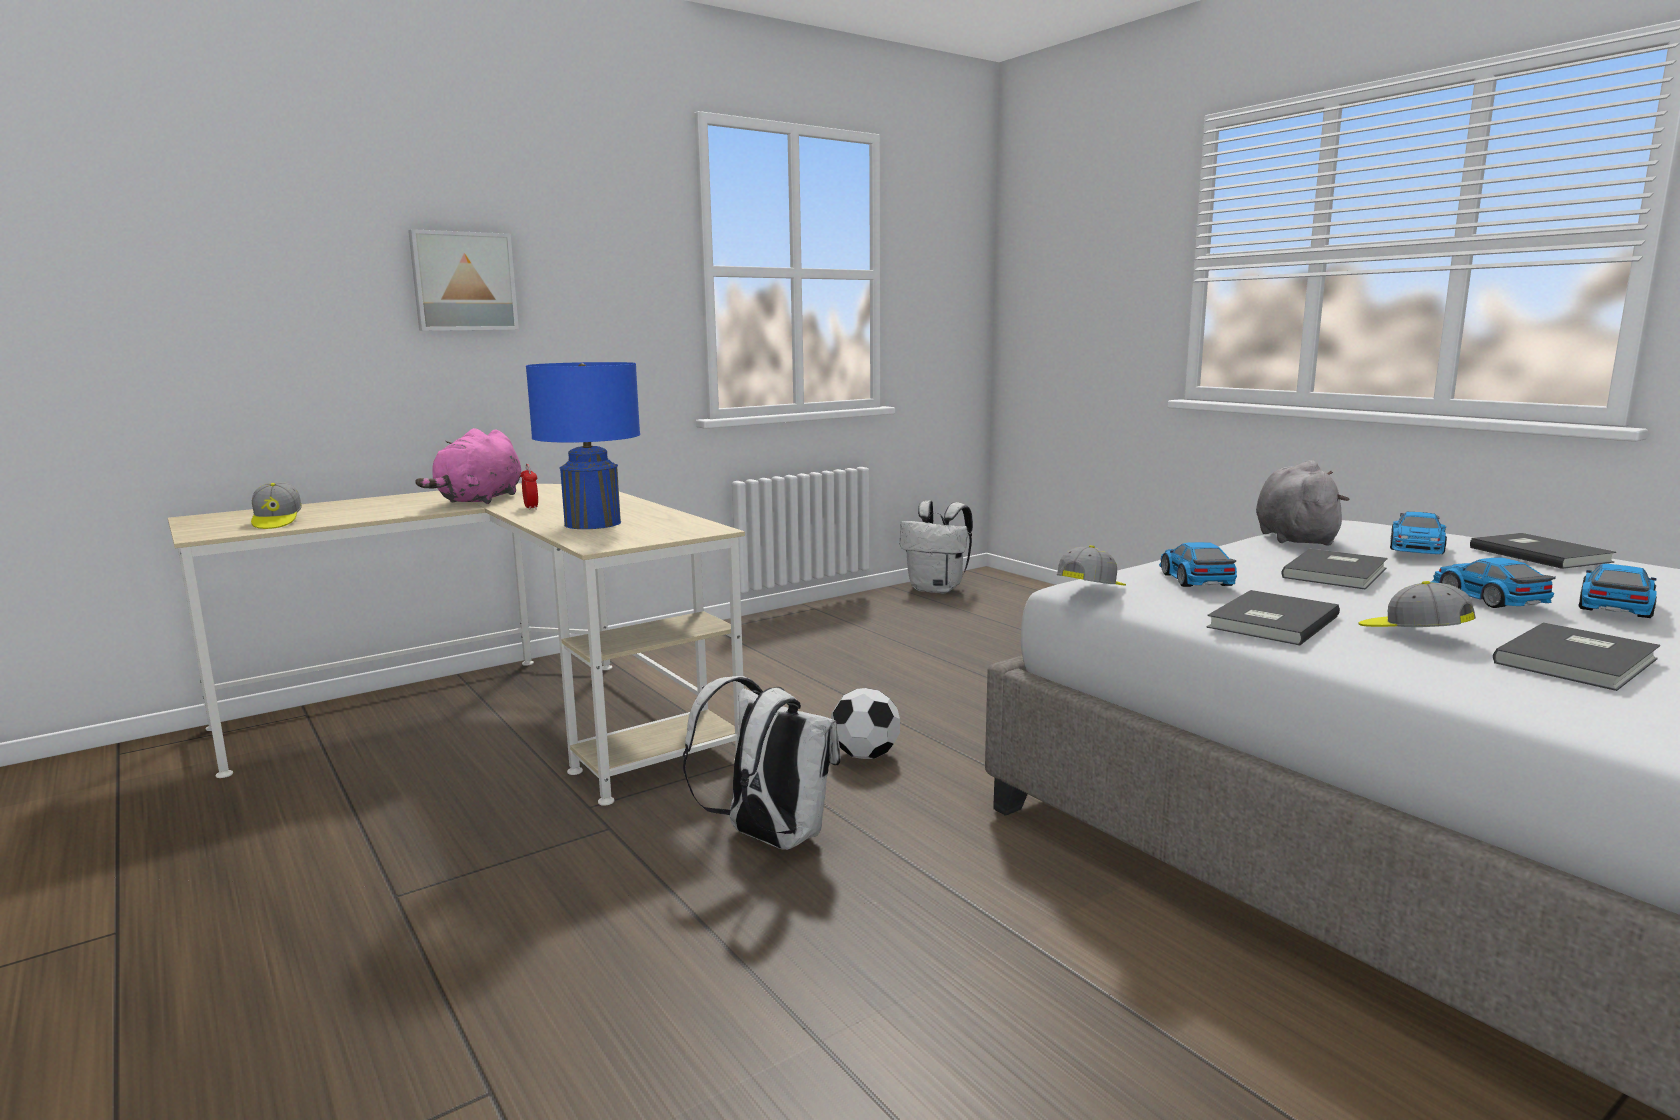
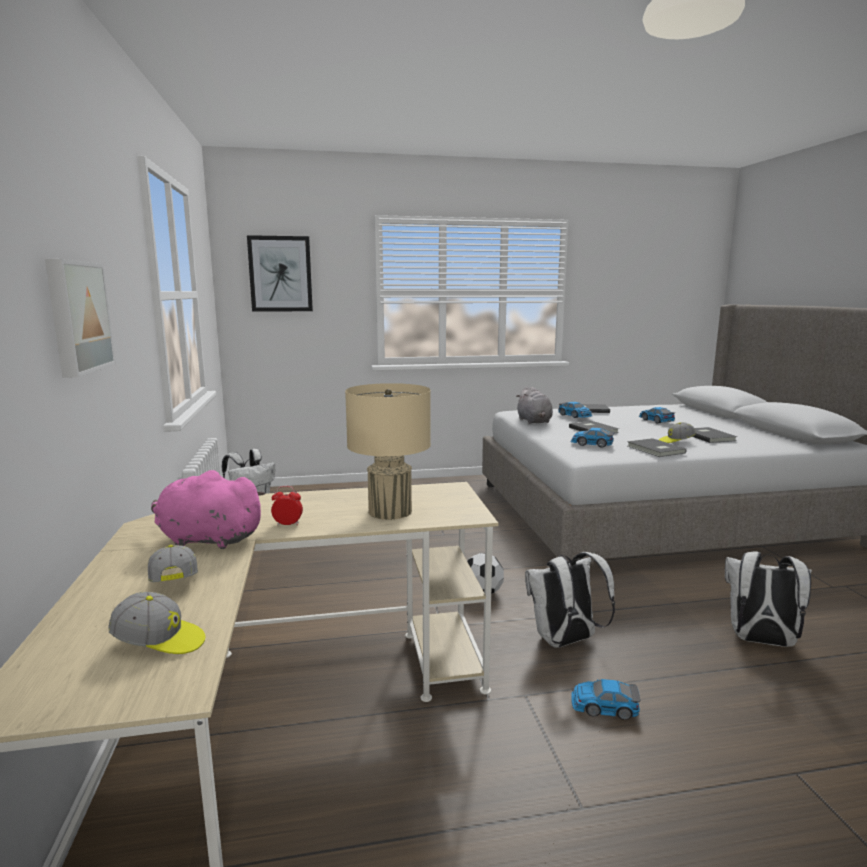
camera: 65 degrees left, 0 degrees up
pink plush toy [415,428,521,504] -> pink plush toy turned 150 degrees clockwise [151,470,265,549]
blue table lamp [526,362,640,529] -> beige table lamp [345,383,431,520]
cap [1057,545,1126,586] -> cap moved to [148,545,198,582]
grey plush toy [1256,460,1349,546] -> grey plush toy turned 135 degrees counterclockwise [516,387,553,424]
toy car [1430,557,1556,608] -> toy car moved to [571,679,640,720]
none -> picture [247,235,313,312]
none -> white backpack [725,551,812,647]

